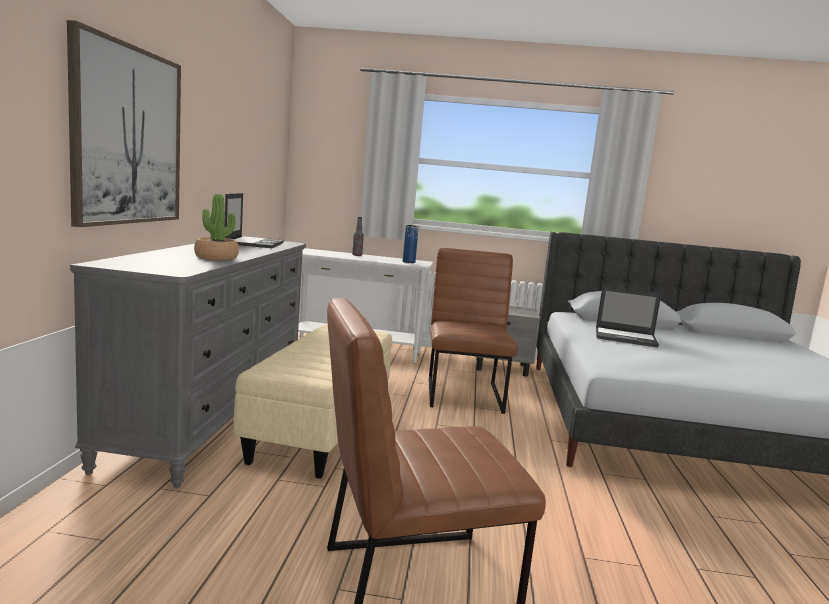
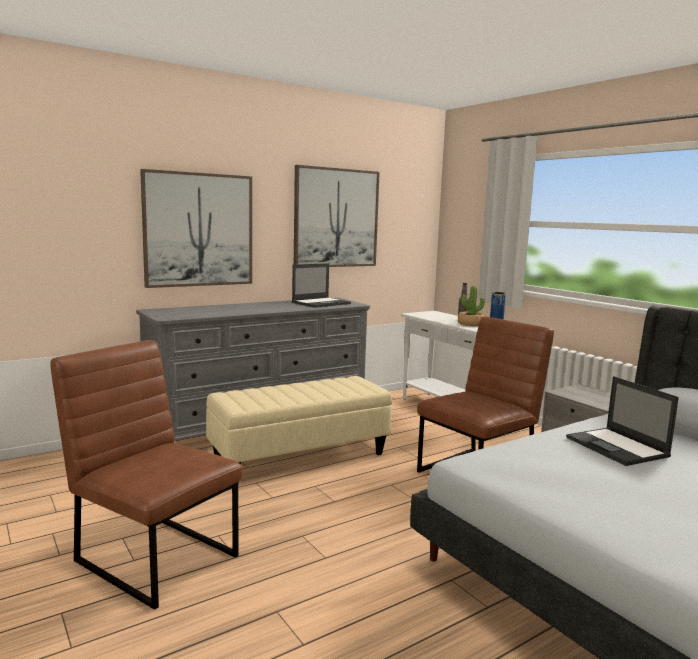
camera: 50 degrees right, 0 degrees up
potted plant [194,194,239,260] -> potted plant moved to [458,286,485,326]
none -> picture [294,165,380,267]

